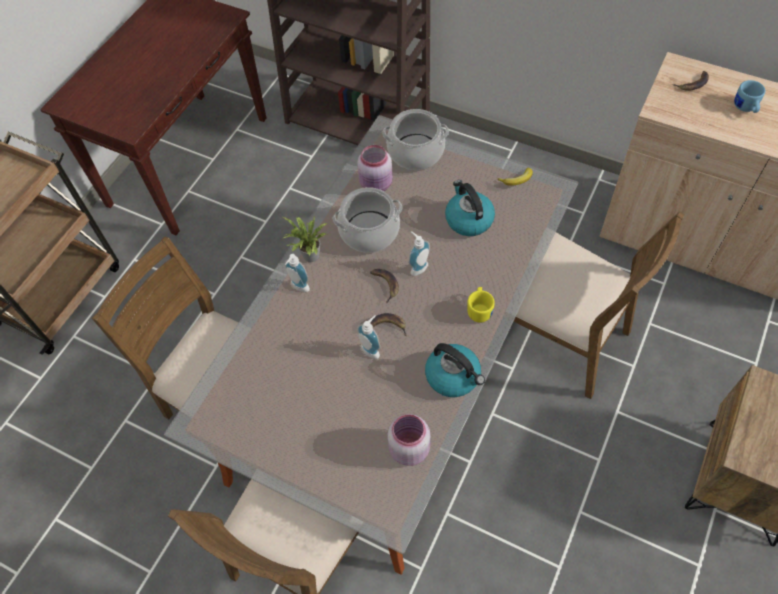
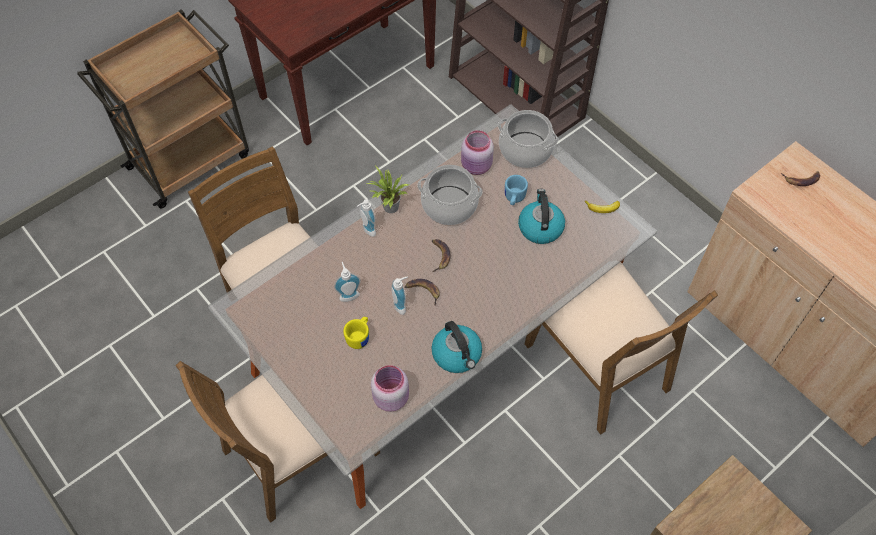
camera: 20 degrees right, 0 degrees up
soap dispenser [409,231,430,276] -> soap dispenser moved to [334,262,361,302]
yellow mug [467,287,495,323] -> yellow mug moved to [343,317,369,349]
blue mug [734,80,765,113] -> blue mug moved to [505,175,528,205]

